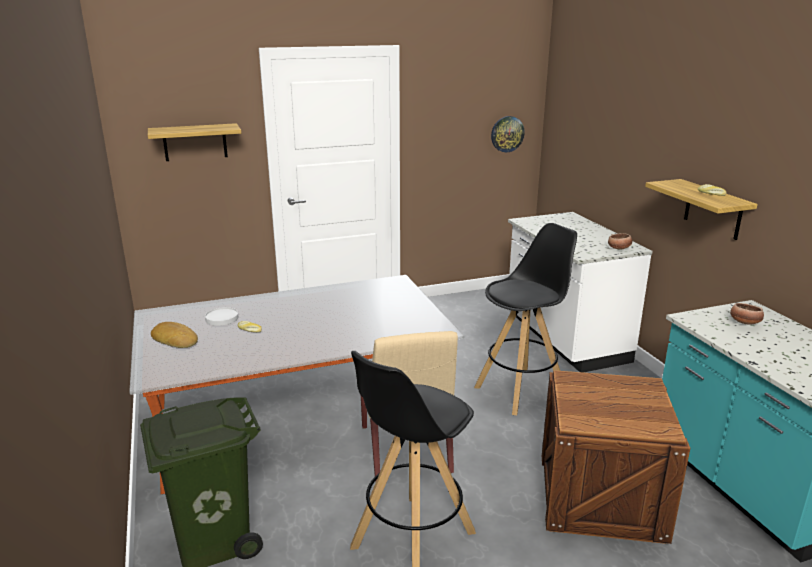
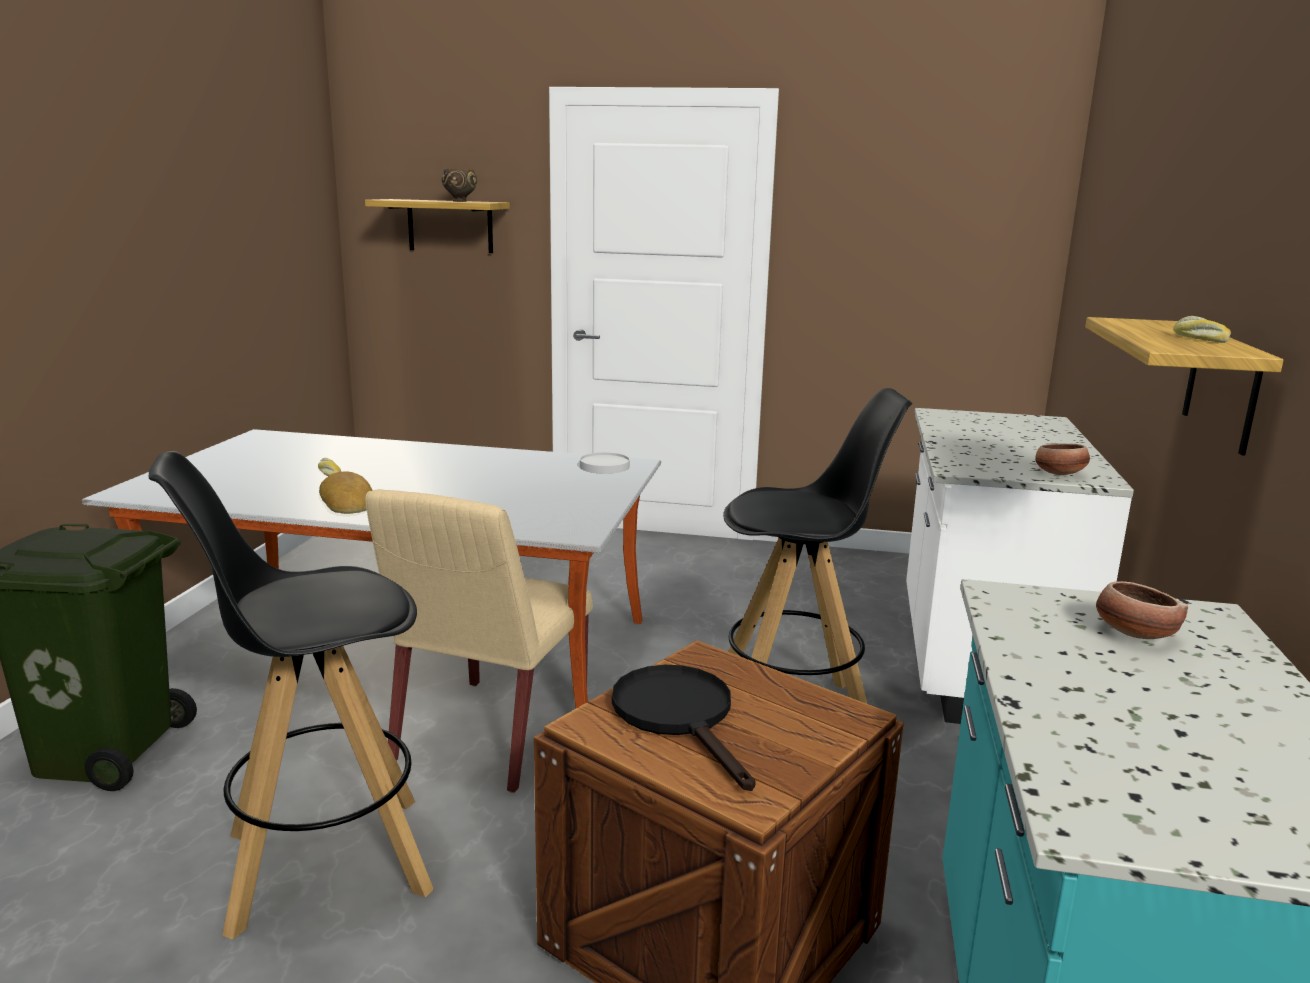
camera: 30 degrees right, 5 degrees down
bread [151,322,198,348] -> bread moved to [319,472,373,514]
white plate [205,307,238,326] -> white plate moved to [580,452,630,474]
wall clock [491,116,525,152] -> none
none -> brown bowl [442,167,477,202]
none -> black frying pan [612,665,756,791]

